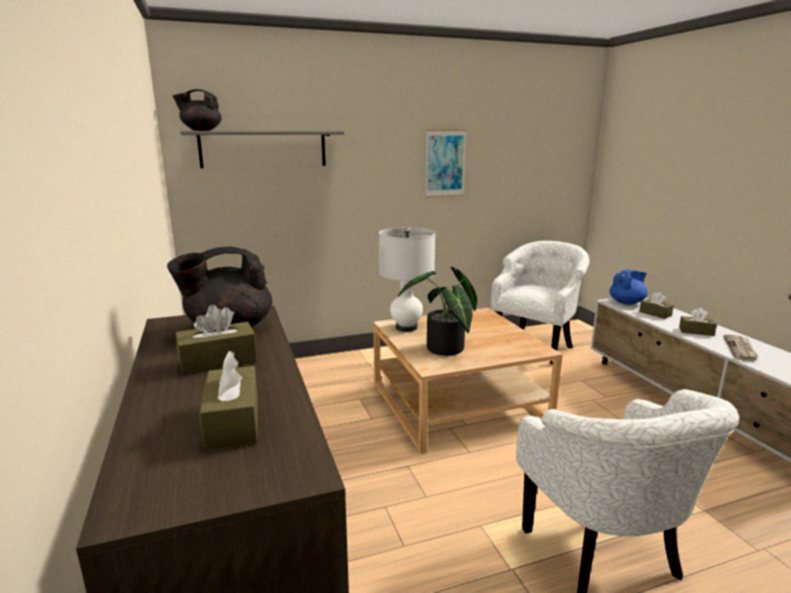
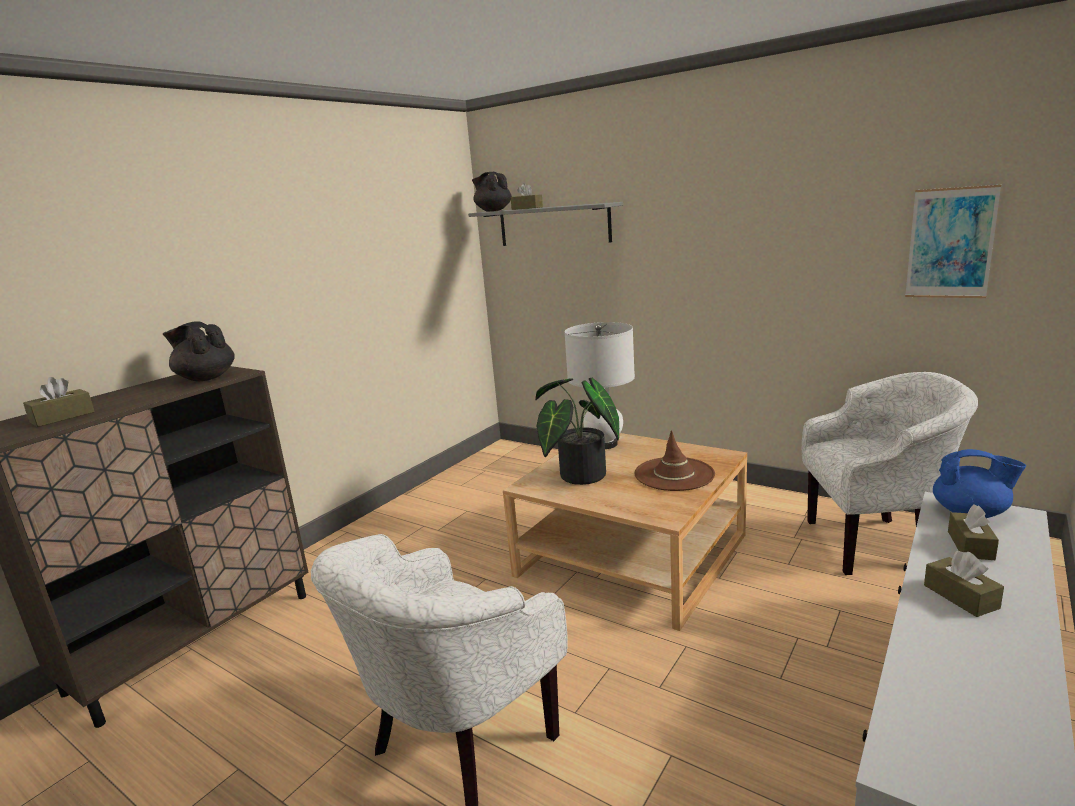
camera: 55 degrees right, 0 degrees up
brown tissue box [176,305,257,375] -> brown tissue box moved to [511,183,543,210]
picture [425,130,466,197] -> picture moved to [905,185,1001,298]
newspaper [723,334,759,361] -> none
none -> brown hat [635,430,715,491]

